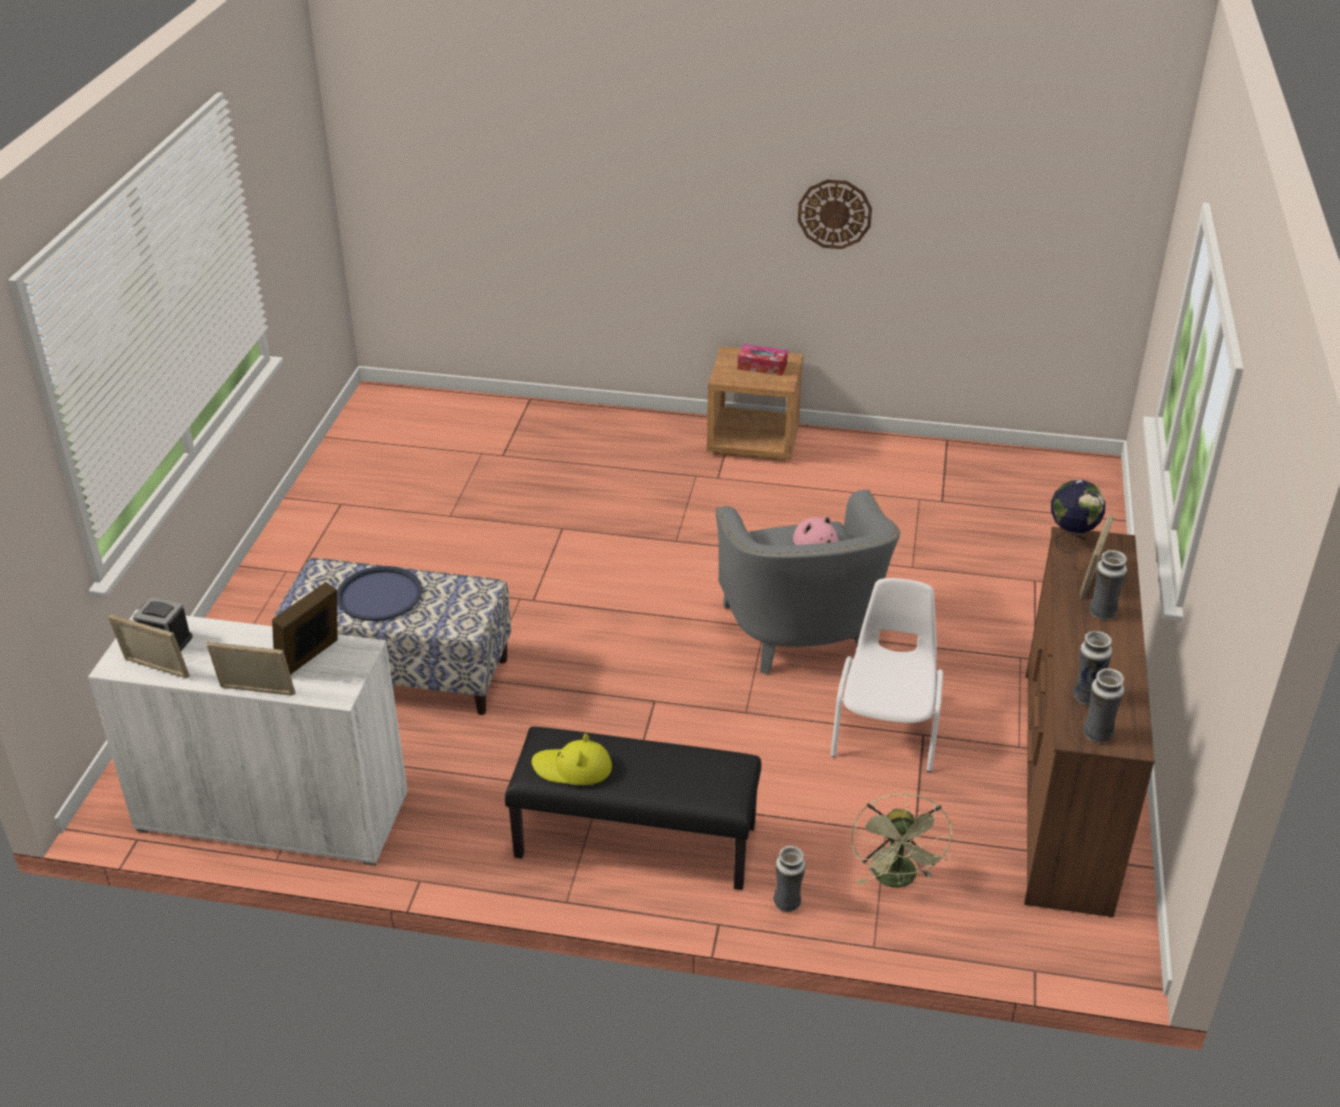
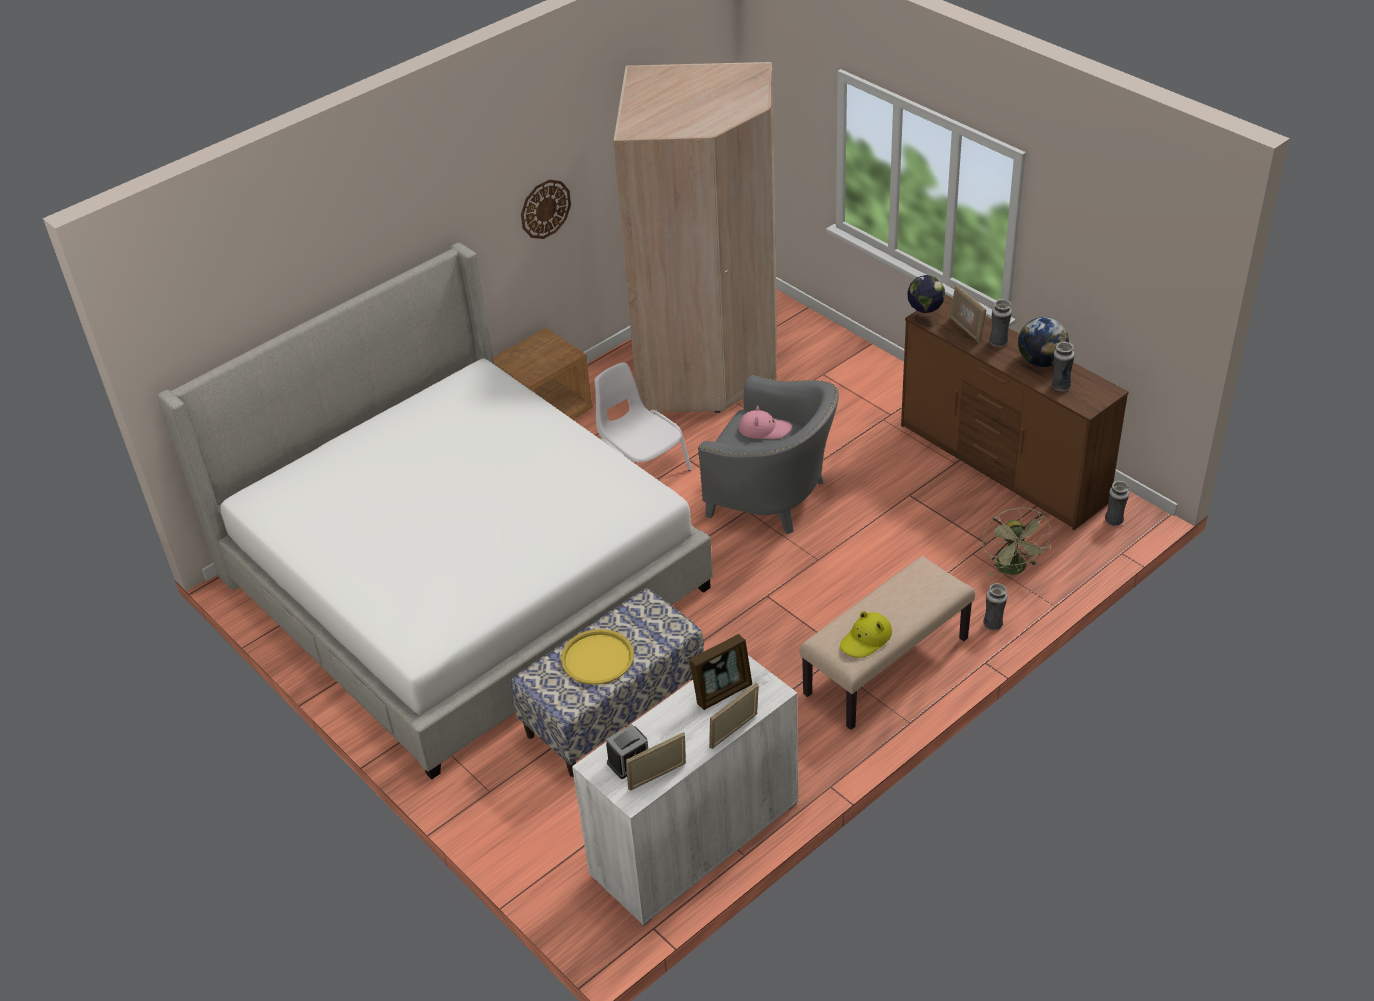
camera: 50 degrees left, 5 degrees up
picture frame [272,582,338,675] -> picture frame turned 105 degrees counterclockwise [689,634,752,710]
blue tray [337,566,422,621] -> yellow tray [561,629,634,685]
black bench [505,727,761,890] -> beige bench [800,556,975,730]
tissue box [738,344,788,376] -> none
white chair [831,578,943,772] -> white chair moved to [595,362,692,471]
green fan [851,793,952,888] -> green fan turned 45 degrees clockwise [982,507,1053,576]
vase [1083,668,1124,743] -> vase moved to [1105,480,1129,526]
none -> bed [157,242,713,779]
none -> beige wardrobe [613,62,777,413]
none -> globe [1018,317,1069,367]

